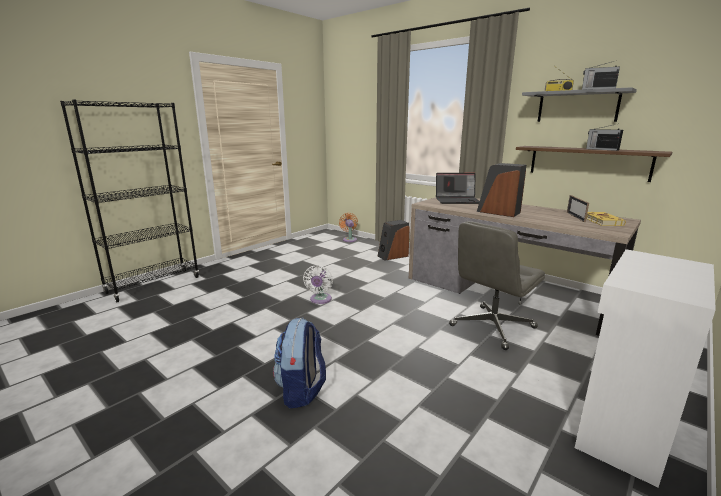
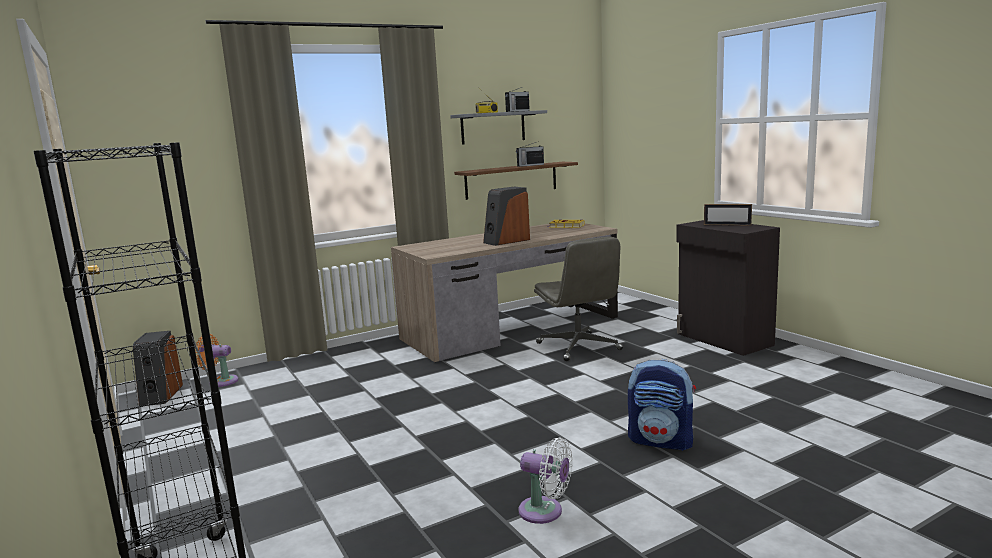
camera: 70 degrees left, 5 degrees down
white fan [303,265,333,304] -> white fan moved to [518,438,573,524]
speaker [378,220,410,260] -> speaker moved to [133,331,183,406]
laptop [436,173,480,204] -> none
picture frame [567,195,589,222] -> picture frame moved to [704,204,752,226]
white cabinet [575,249,716,487] -> black cabinet [676,220,780,356]

